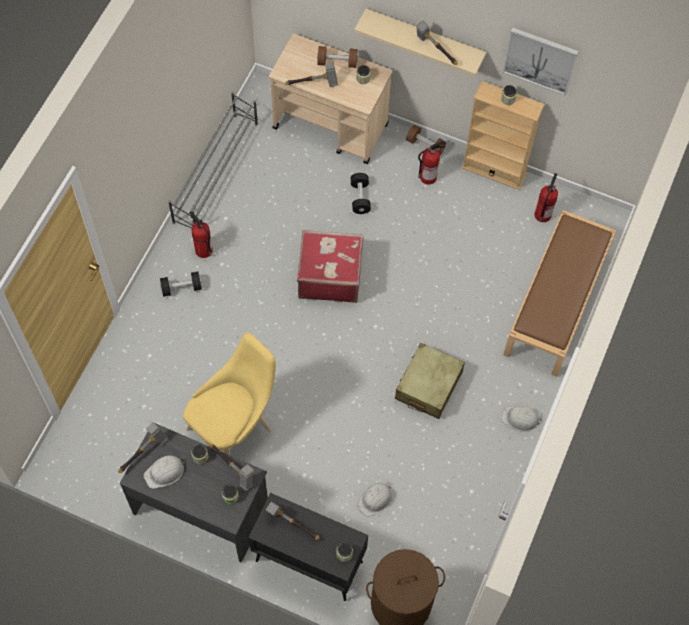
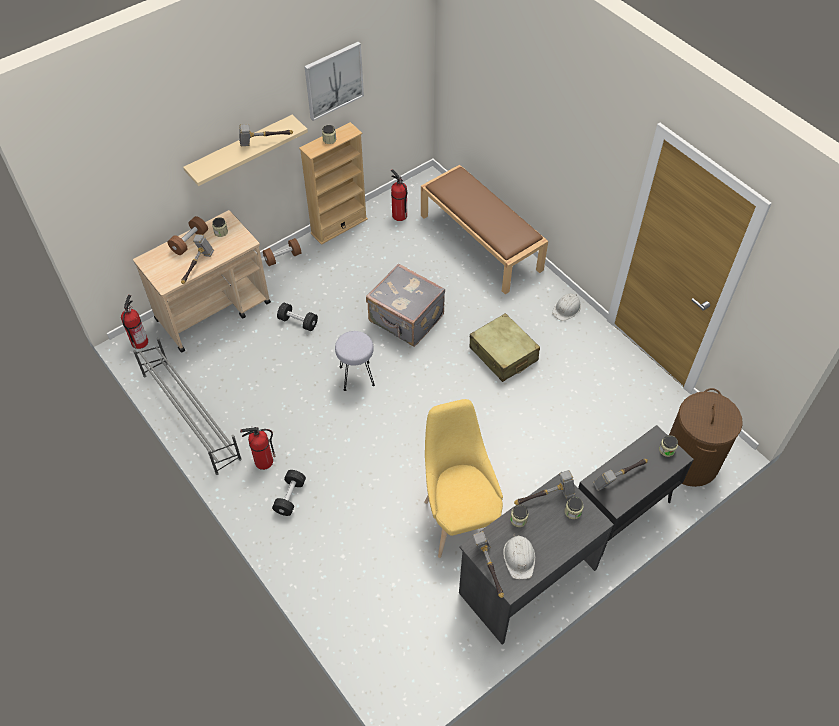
camera: 60 degrees left, 10 degrees down
red suitcase [297,230,363,303] -> grey stool [335,331,375,391]
white hard hat [357,482,392,517] -> none
fire extinguisher [418,141,446,184] -> fire extinguisher moved to [121,295,148,349]
none -> grey suitcase [366,263,445,347]

